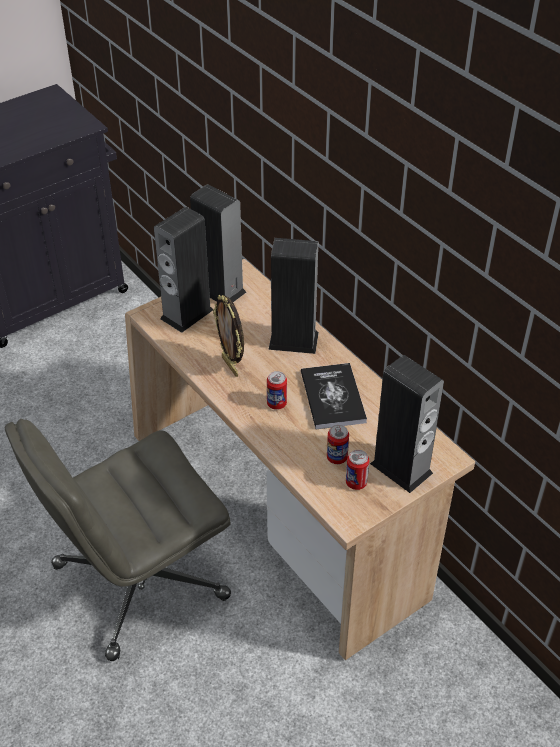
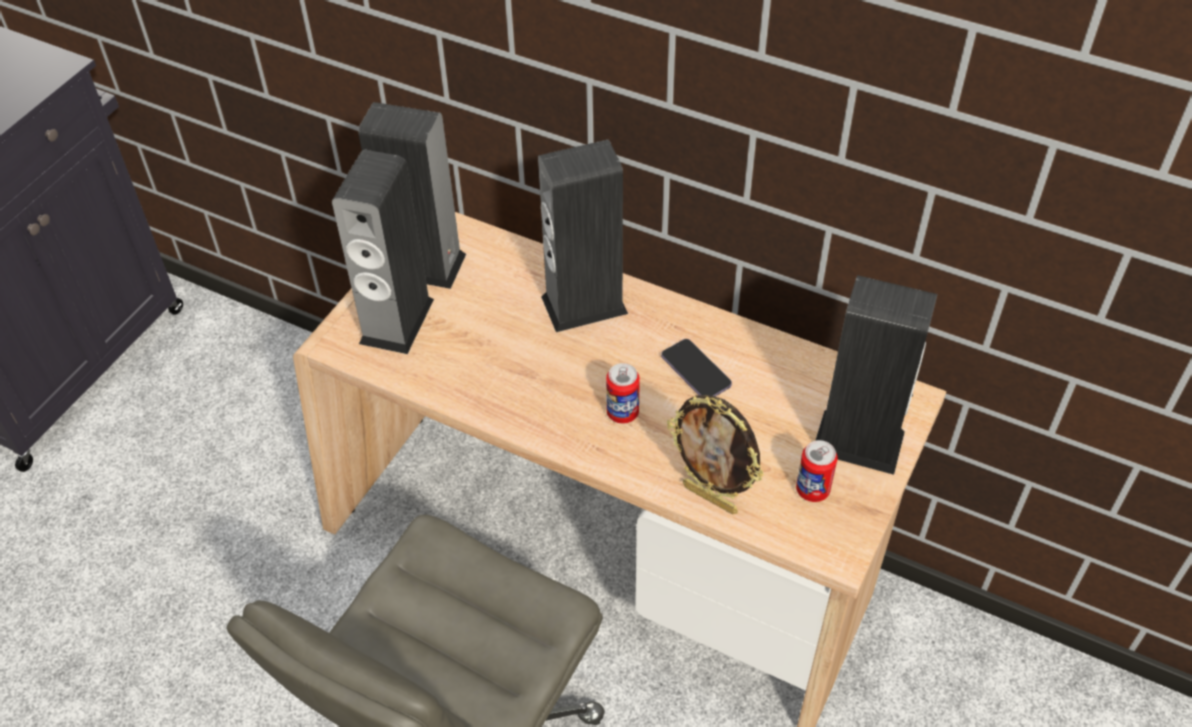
camera: 25 degrees left, 5 degrees up
picture frame [213,295,244,377] -> picture frame moved to [667,395,764,515]
book [301,363,367,429] -> phone [661,339,732,396]
can [327,425,349,464] -> none

